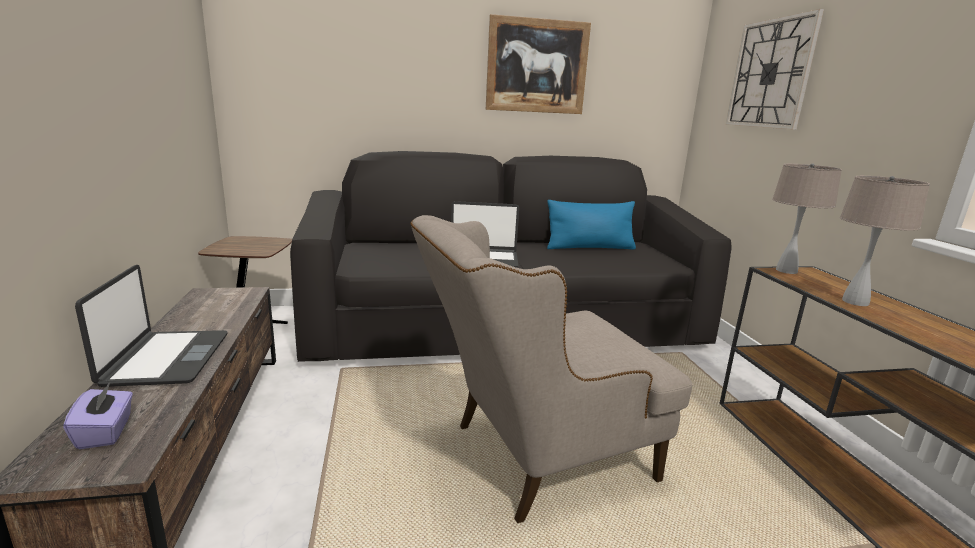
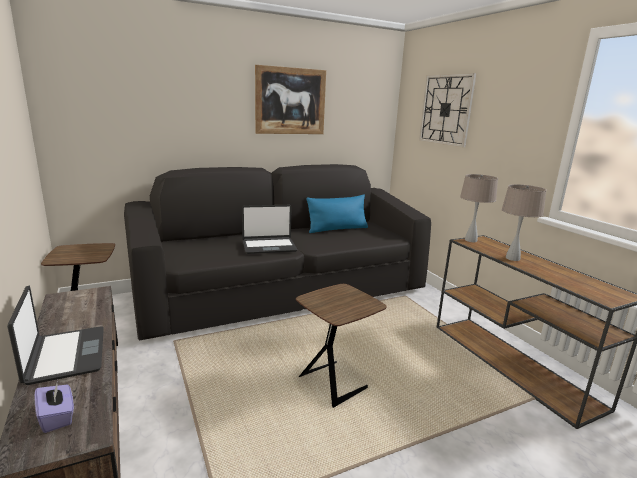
camera: 15 degrees left, 0 degrees up
beige armchair [411,215,692,523] -> brown side table [296,284,387,408]

